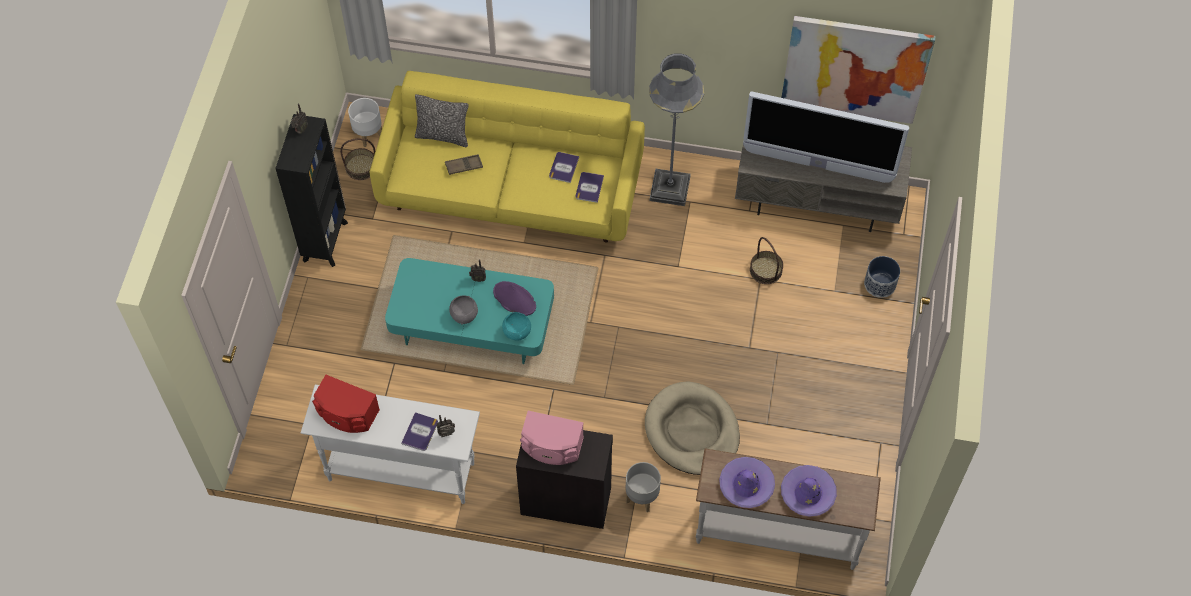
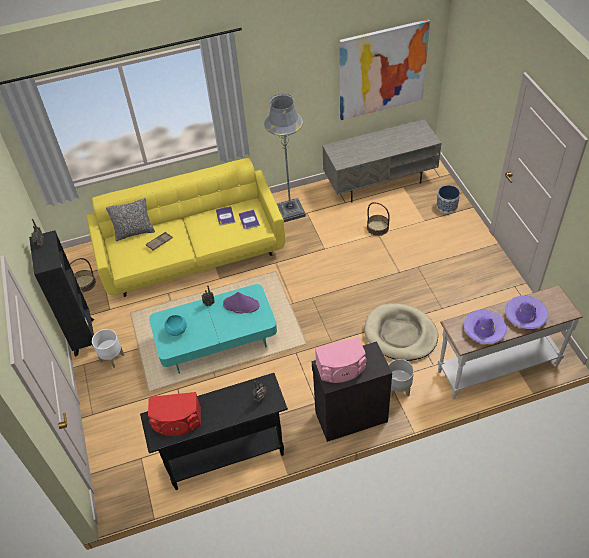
camera: 25 degrees left, 10 degrees down
white console table [301,384,480,504] -> black console table [140,373,288,490]
white planter [348,98,382,147] -> white planter moved to [92,329,124,368]
book [401,412,438,451] -> none
grey bowl [449,295,478,325] -> none
turquoise bowl [502,312,531,341] -> turquoise bowl moved to [164,315,187,336]
television [743,91,909,183] -> none

